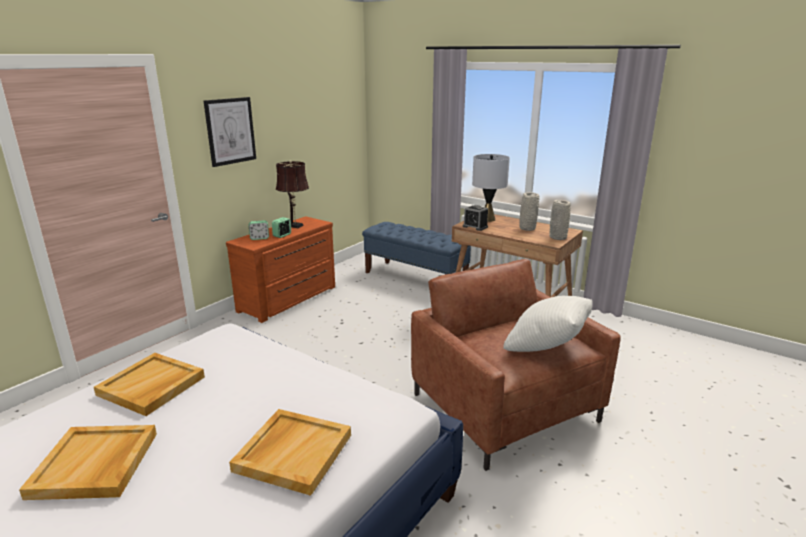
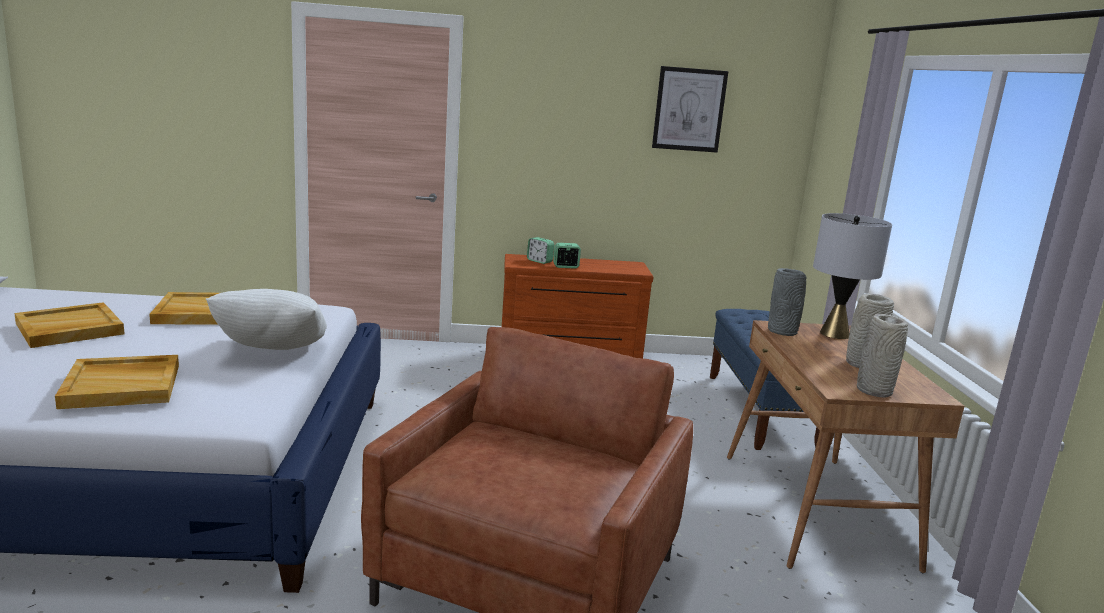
camera: 50 degrees right, 5 degrees down
picture [204,97,256,167] -> picture moved to [652,66,728,153]
brown table lamp [276,160,309,228] -> none
alarm clock [463,205,488,231] -> grey vase [768,268,807,336]
white pillow [503,296,593,352] -> white pillow moved to [206,289,327,350]

